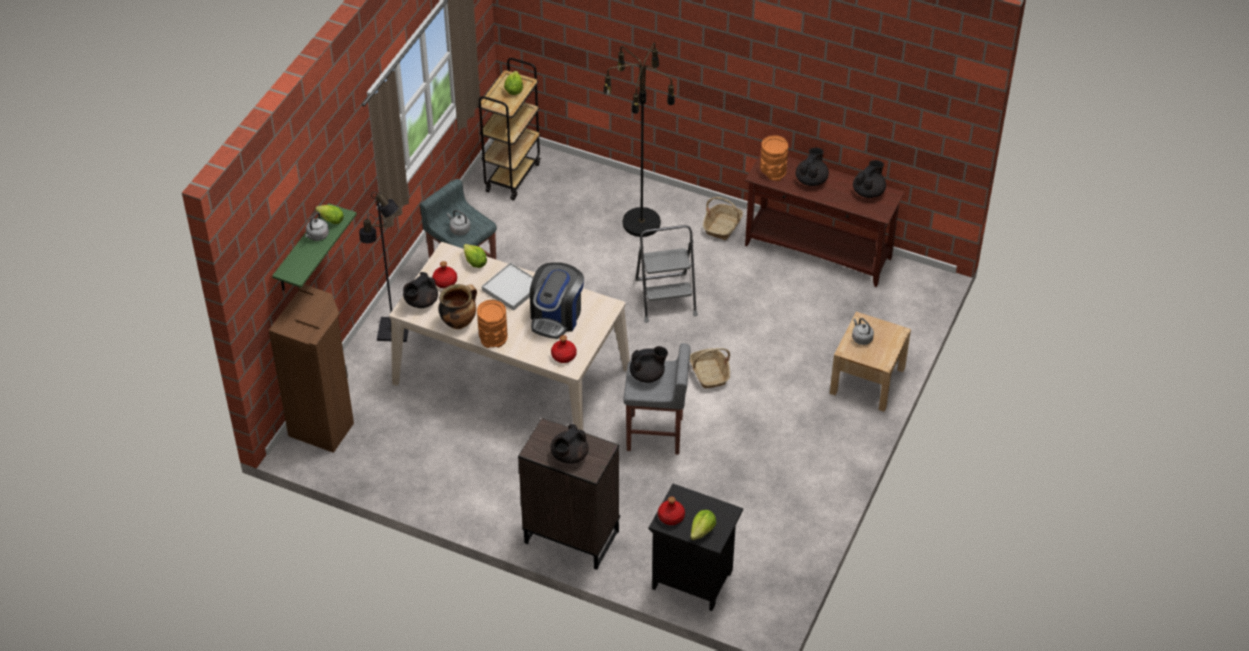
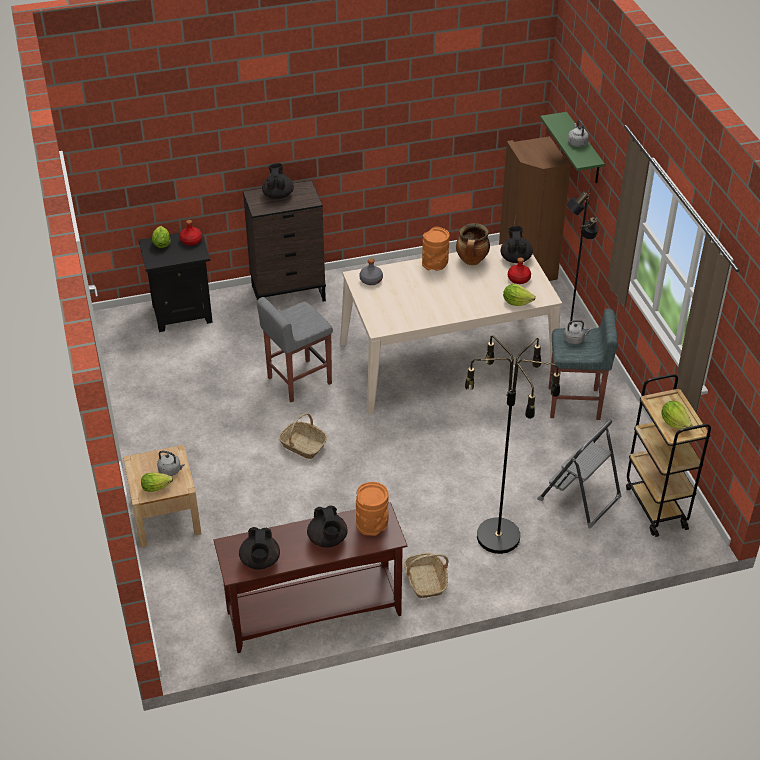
camera: 140 degrees right, 5 degrees down
lettuce [315,205,344,224] -> lettuce moved to [141,473,173,492]
white tray [482,263,533,311] -> none
coffee machine [530,262,584,339] -> none
red bottle [551,335,577,363] -> grey bottle [359,258,383,285]
black teapot [630,346,668,383] -> none
grey step ladder [635,225,698,323] -> grey step ladder moved to [537,420,621,529]

